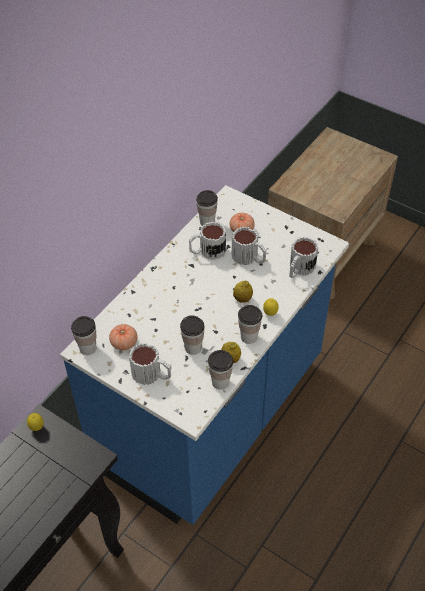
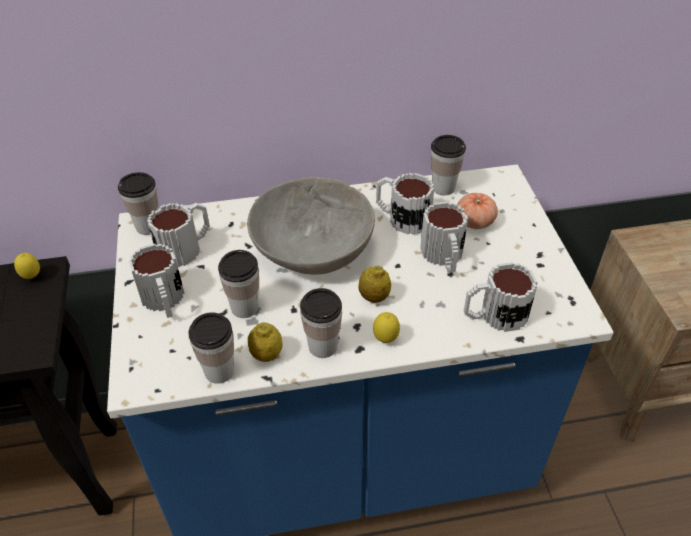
camera: 45 degrees right, 5 degrees down
tomato [109,324,137,350] -> mug [147,203,210,267]
none -> grey bowl [247,177,375,274]

